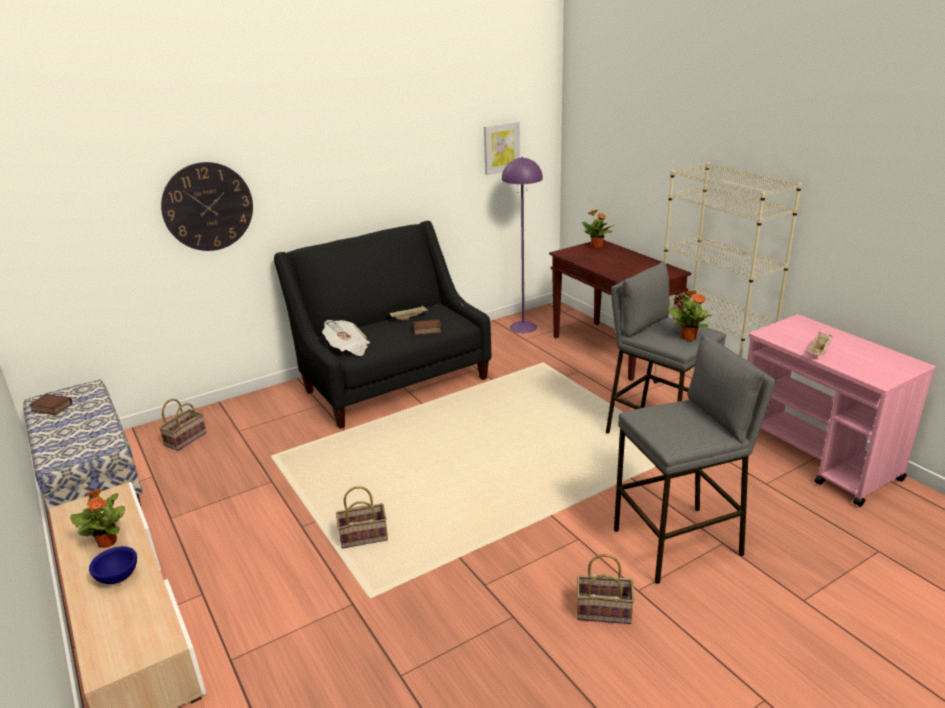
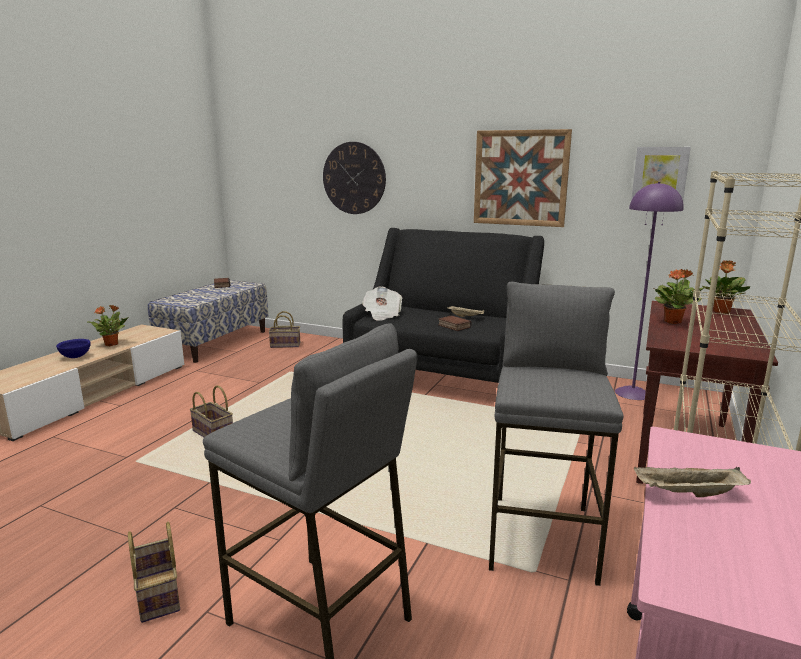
camera: 55 degrees right, 10 degrees down
potted plant [668,290,712,341] -> potted plant moved to [655,269,705,324]
none -> picture [474,129,572,227]

